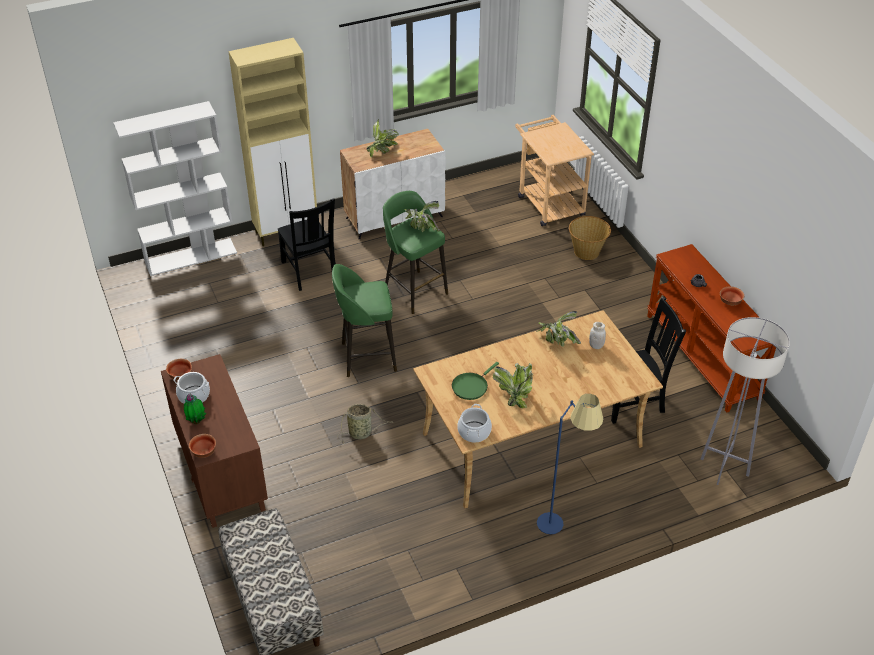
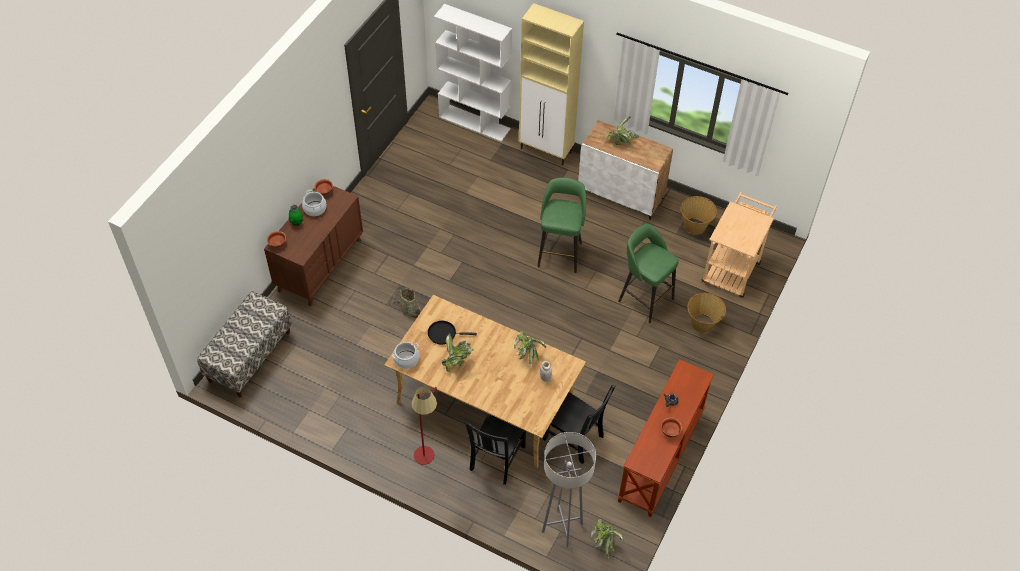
camera: 50 degrees right, 10 degrees up
black chair [277,198,336,291] -> black chair moved to [464,414,526,485]
green stool [332,264,397,377] -> green stool moved to [618,224,679,323]
potted plant [404,201,440,232] -> potted plant moved to [591,519,624,558]
green frying pan [452,362,499,400] -> black frying pan [428,321,477,344]
blue floor lamp [537,394,603,534] -> red floor lamp [412,387,437,465]
none -> basket [681,196,717,235]

